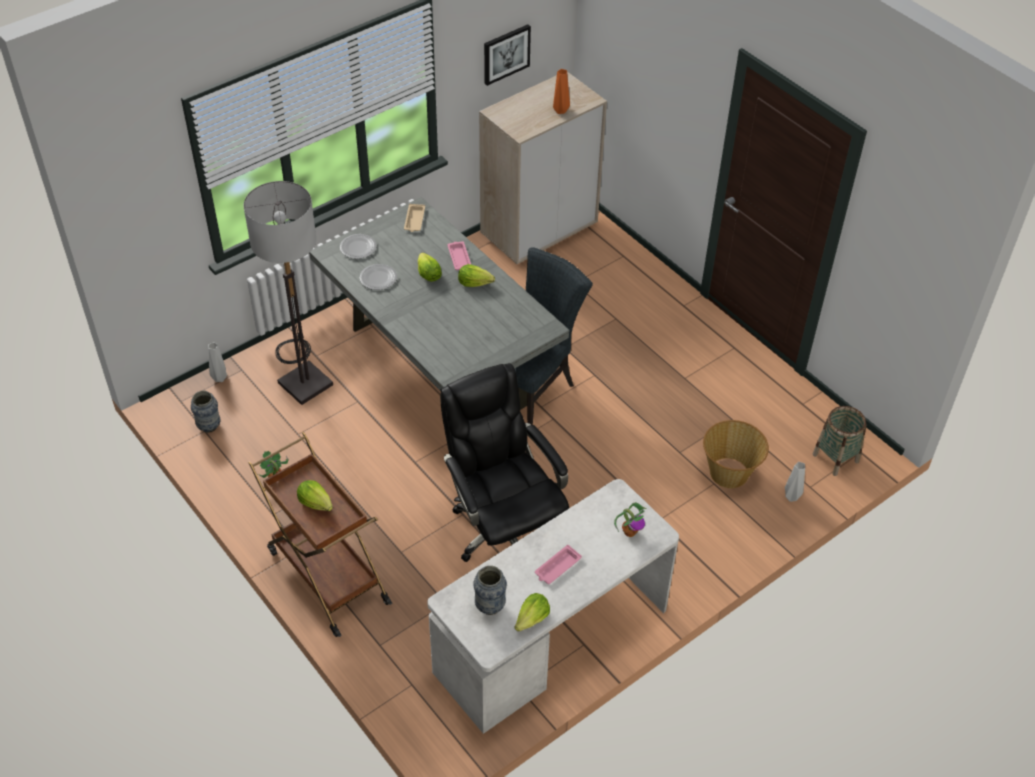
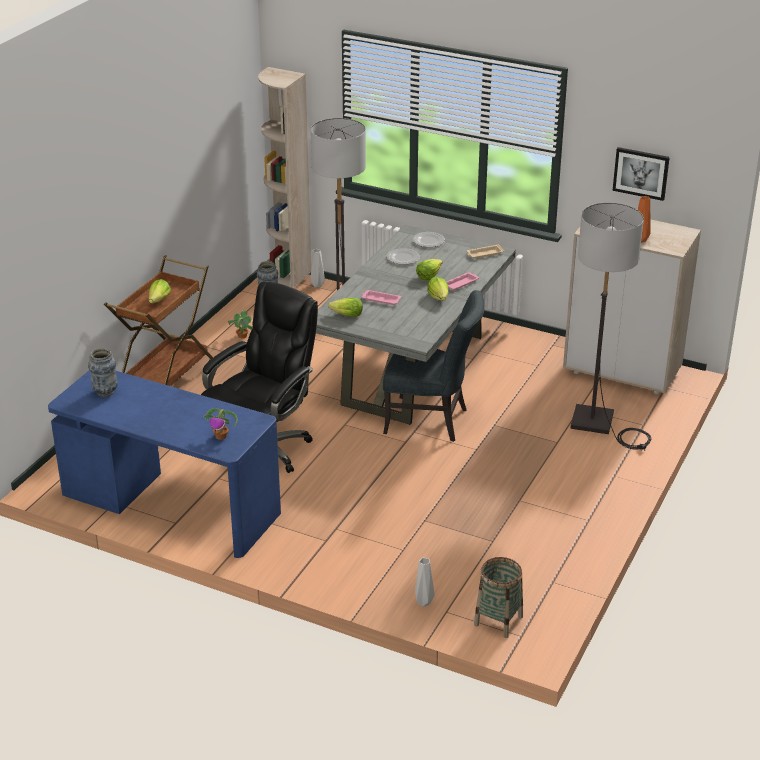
camera: 65 degrees right, 15 degrees down
white desk [427,479,679,734] -> blue desk [48,371,281,558]
lettuce [514,593,550,631] -> lettuce moved to [328,298,363,317]
pink tray [535,545,582,584] -> pink tray moved to [362,290,402,305]
basket [703,420,769,488] -> none
none -> beige bookcase [258,67,311,288]
none -> floor lamp [571,203,652,451]

